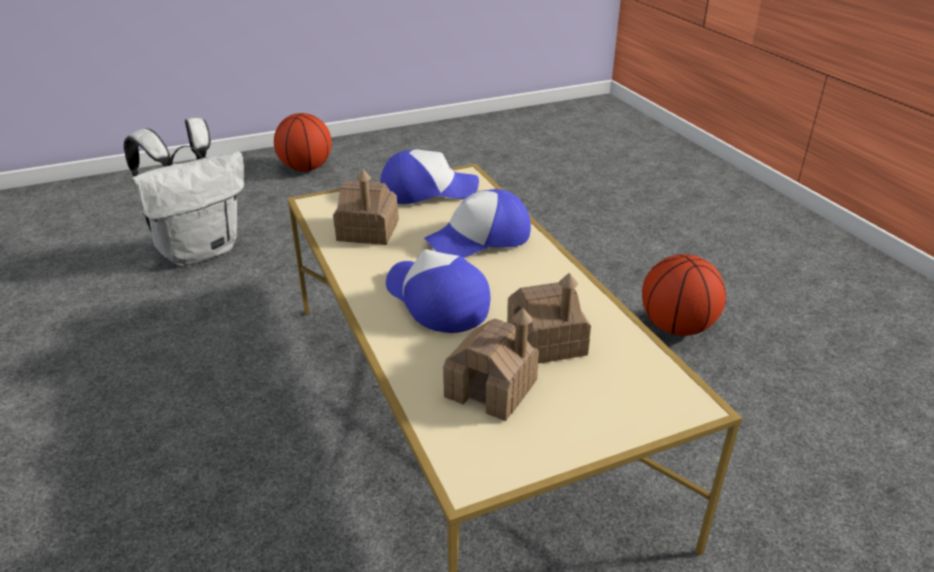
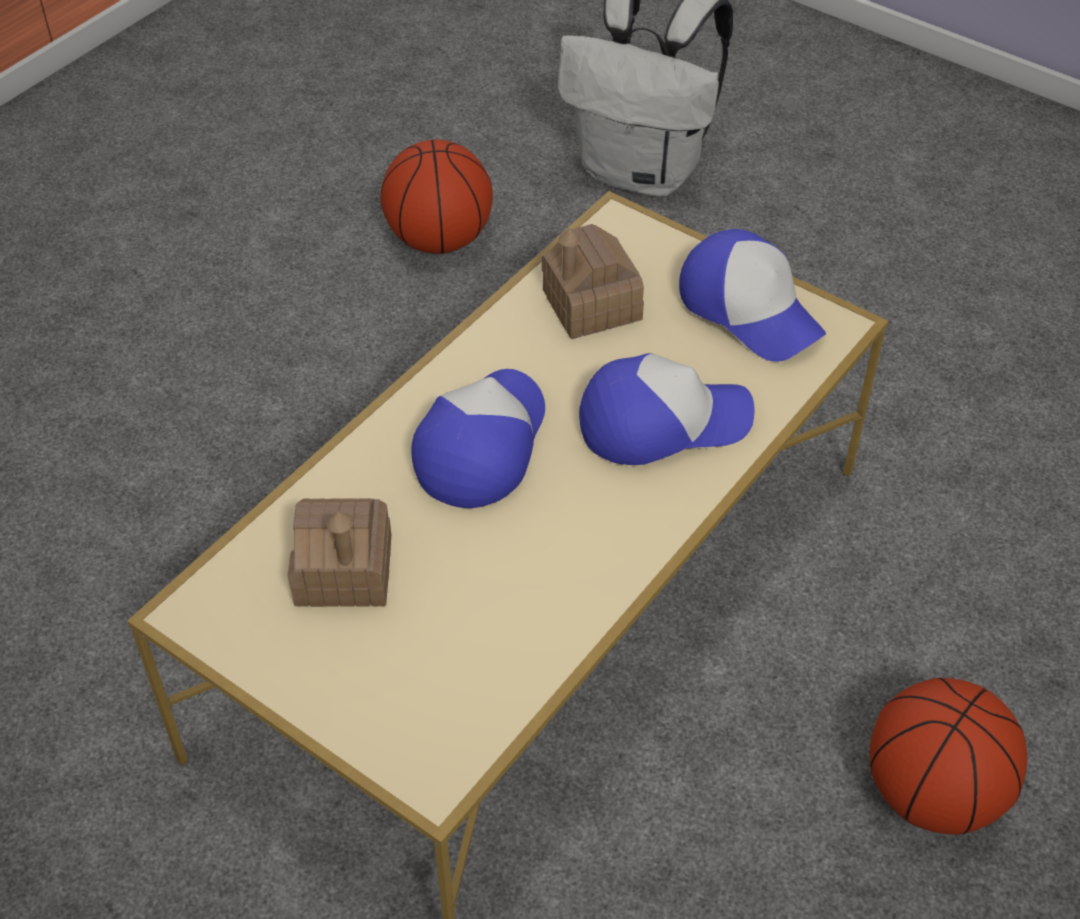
camera: 60 degrees right, 15 degrees up
basketball [274,113,332,171] -> basketball moved to [381,140,493,254]
cap [424,189,531,258] -> cap turned 135 degrees clockwise [579,353,755,465]
toy house [507,273,591,364] -> none

